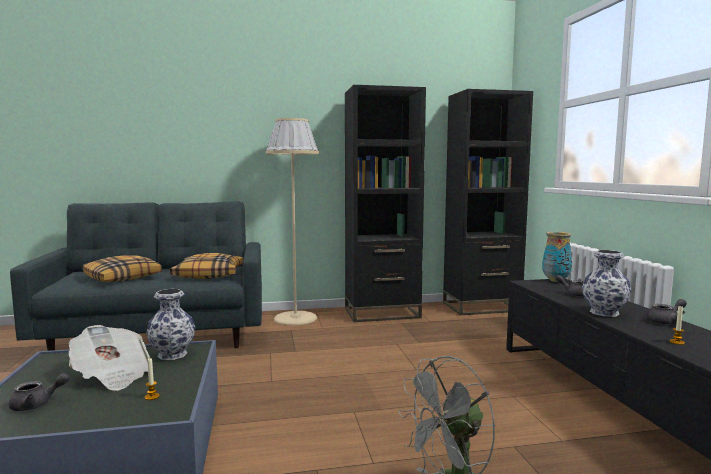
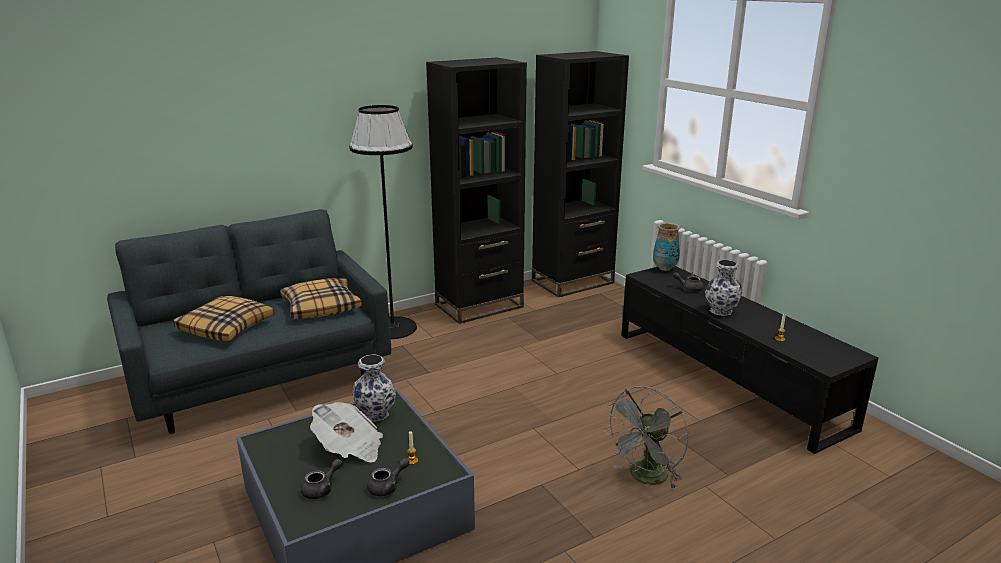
camera: 20 degrees left, 15 degrees up
beige floor lamp [266,118,319,326] -> black floor lamp [349,105,417,339]
grey teapot [646,299,687,325] -> grey teapot moved to [367,458,409,497]

